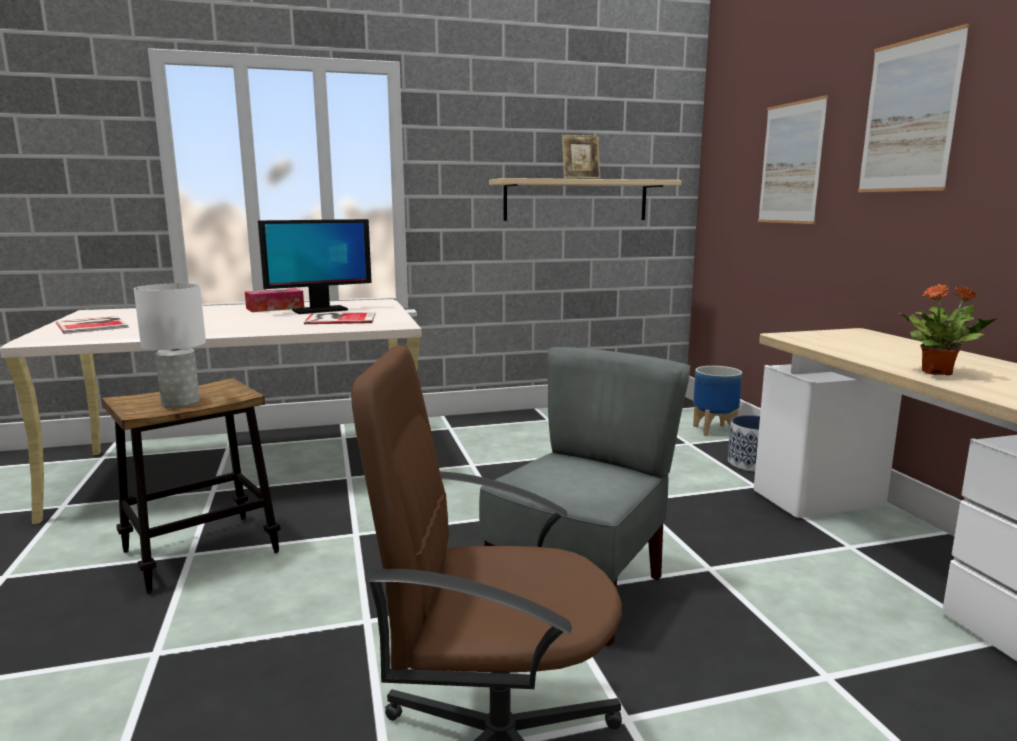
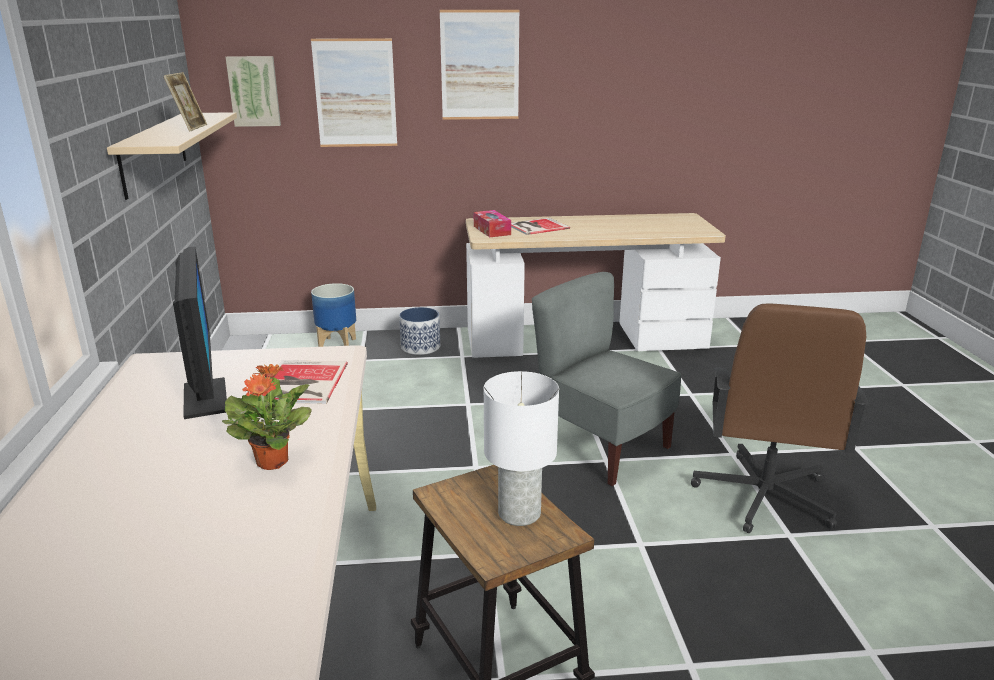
camera: 80 degrees left, 10 degrees up
book [56,316,129,334] -> book moved to [511,218,570,235]
tissue box [245,288,304,312] -> tissue box moved to [474,210,511,237]
potted plant [899,284,997,376] -> potted plant moved to [222,364,312,470]
none -> picture [226,56,281,127]

